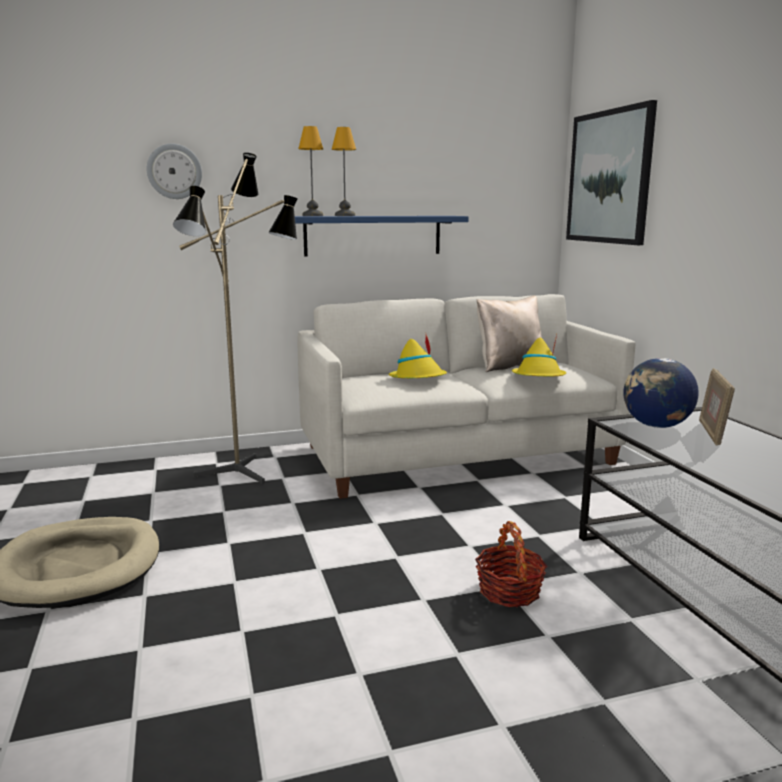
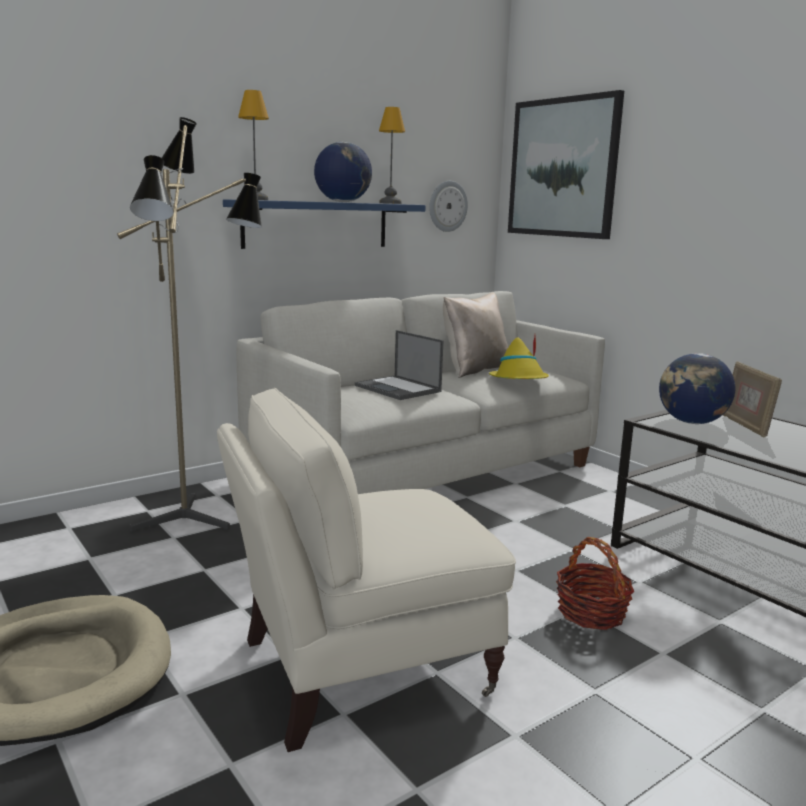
camera: 20 degrees left, 0 degrees up
wall clock [147,144,202,199] -> wall clock moved to [429,181,468,232]
table lamp [332,127,356,216] -> table lamp moved to [379,107,405,204]
yellow hat [389,335,447,378] -> laptop [355,330,444,400]
none -> beige armchair [217,388,516,752]
none -> globe [314,142,372,202]

